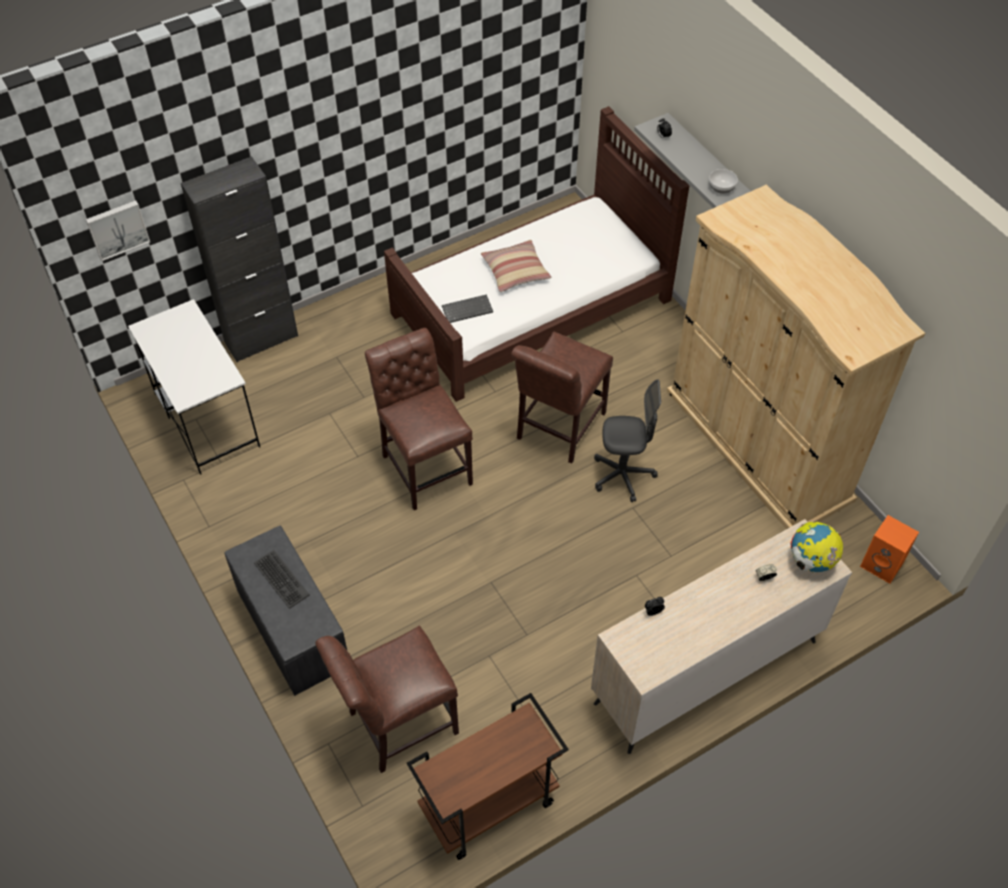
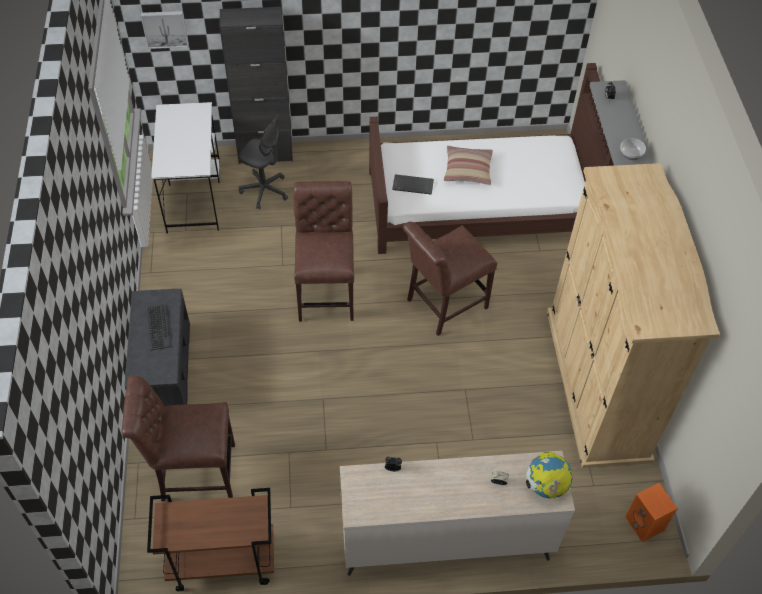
camera: 25 degrees right, 0 degrees up
grey office chair [594,380,661,502] -> grey office chair moved to [239,114,288,209]

